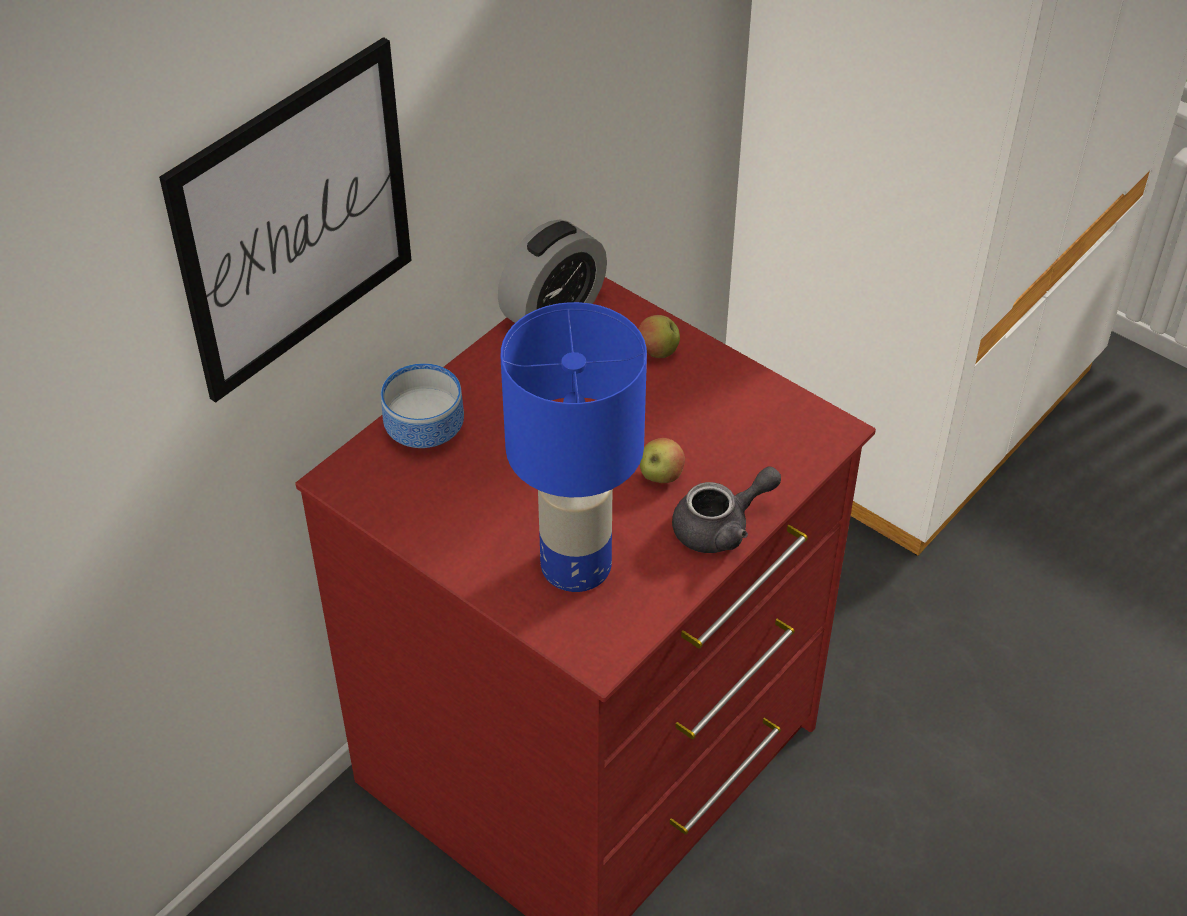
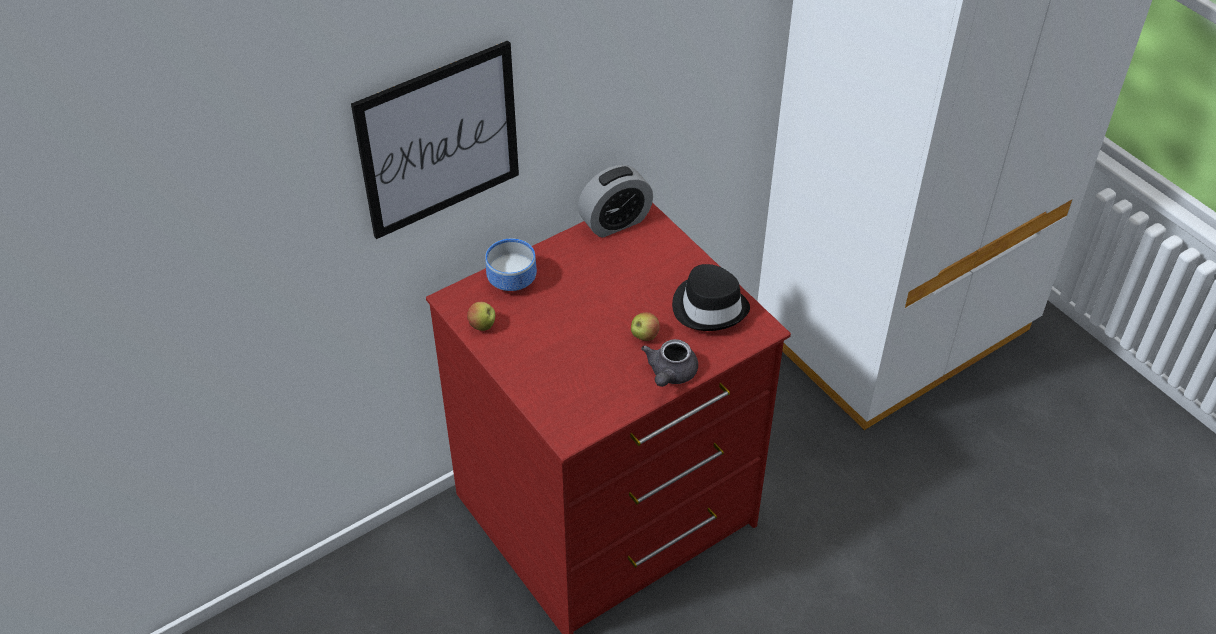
camera: 15 degrees right, 0 degrees up
blue table lamp [501,302,647,592] -> none
apple [638,315,680,358] -> apple moved to [467,302,495,331]
grey teapot [672,466,781,553] -> grey teapot turned 120 degrees clockwise [641,339,698,387]
none -> black hat [672,264,750,331]

